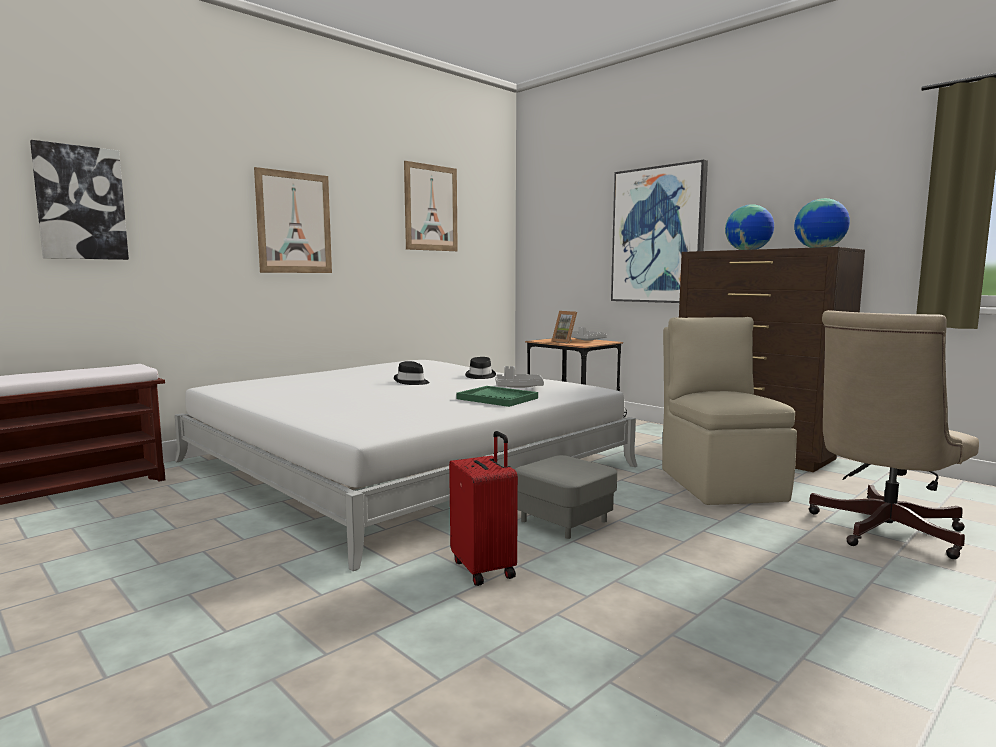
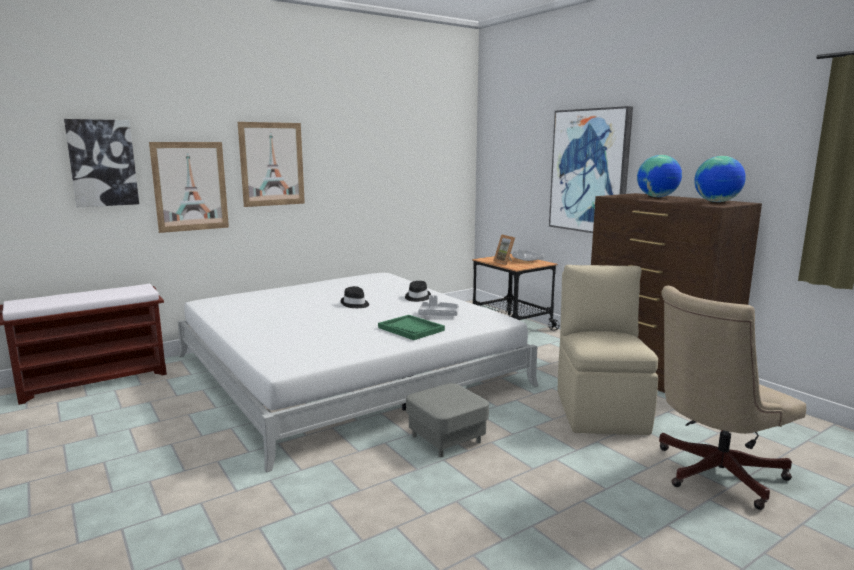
camera: 10 degrees right, 5 degrees up
picture [404,161,458,251] -> picture moved to [149,142,229,233]
red suitcase [449,431,518,586] -> none

